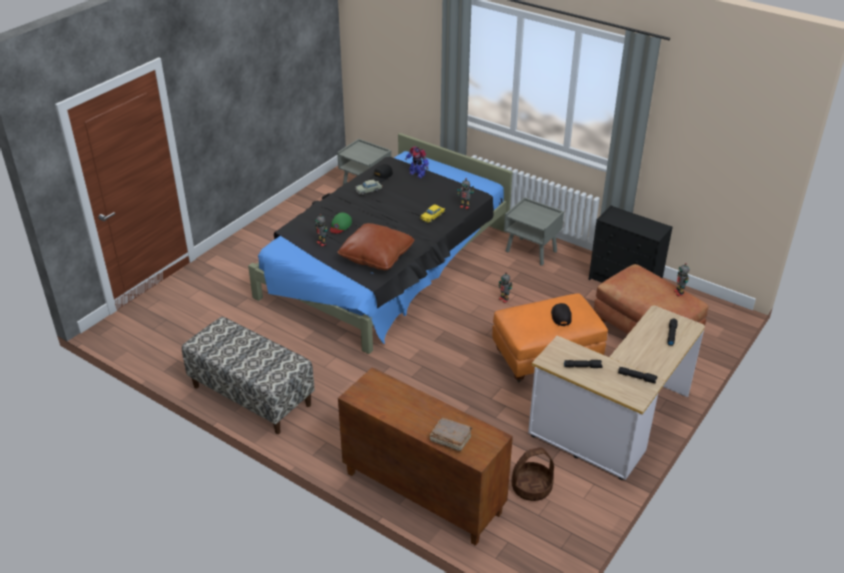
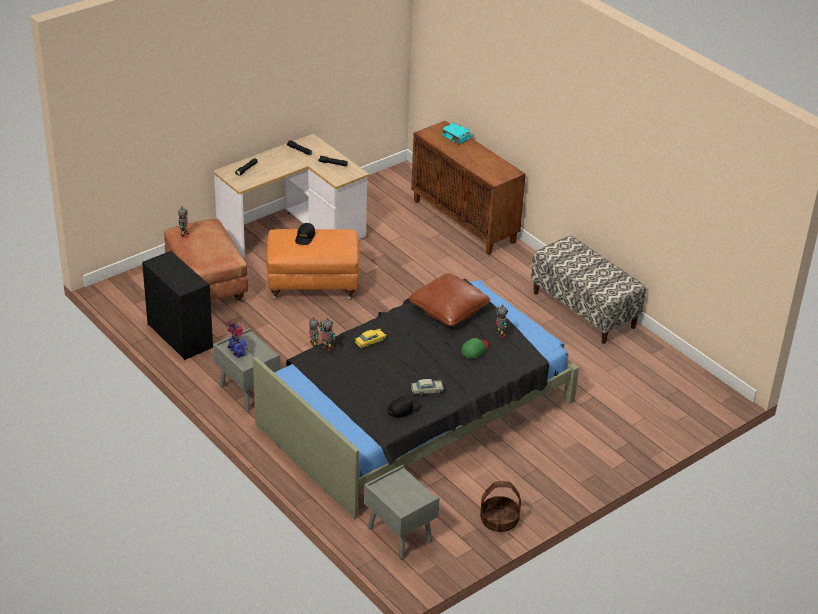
camera: 165 degrees left, 0 degrees up
toy robot [405,146,429,178] -> toy robot moved to [227,321,248,358]
brown book [430,417,472,451] -> turquoise book [441,123,471,145]
basket [511,447,554,501] -> basket moved to [480,481,521,532]

